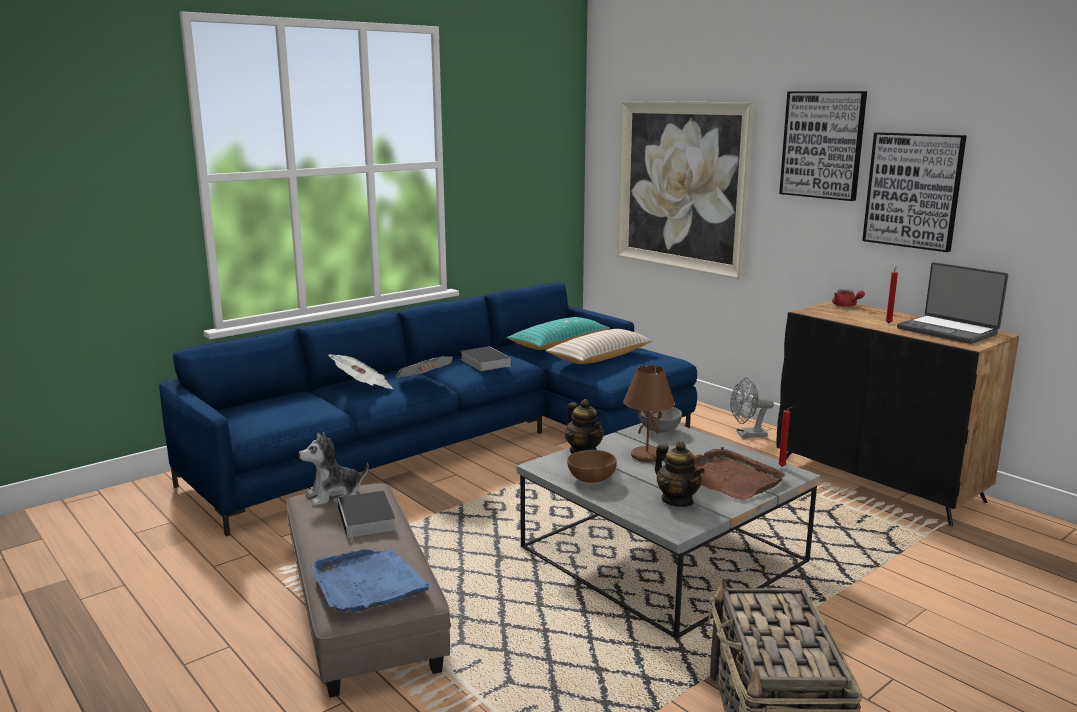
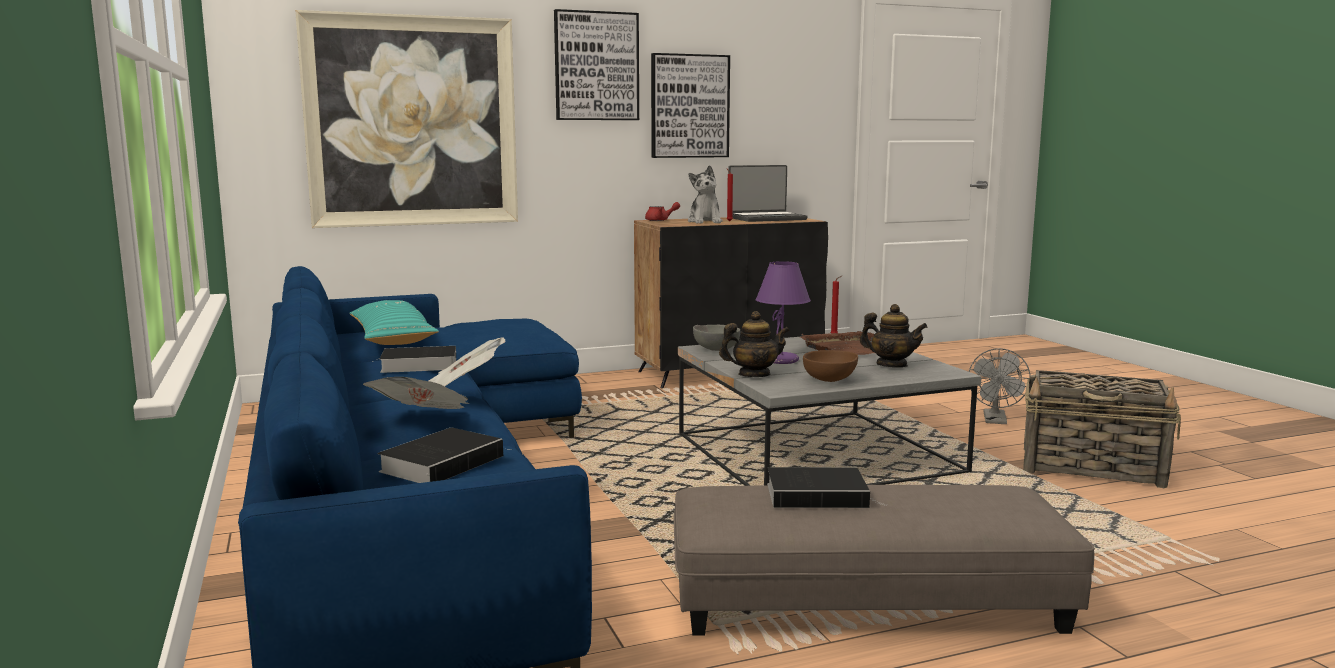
camera: 70 degrees left, 5 degrees down
plush toy [298,433,369,506] -> plush toy moved to [688,165,723,223]
blue tray [311,549,433,613] -> none
beige pillow [545,329,654,364] -> none
brown table lamp [623,365,675,462] -> purple table lamp [755,261,811,364]
teapot [655,441,705,507] -> teapot turned 45 degrees clockwise [860,304,927,368]
grey fan [730,378,774,438] -> grey fan moved to [969,348,1031,424]
none -> book [378,428,507,483]

